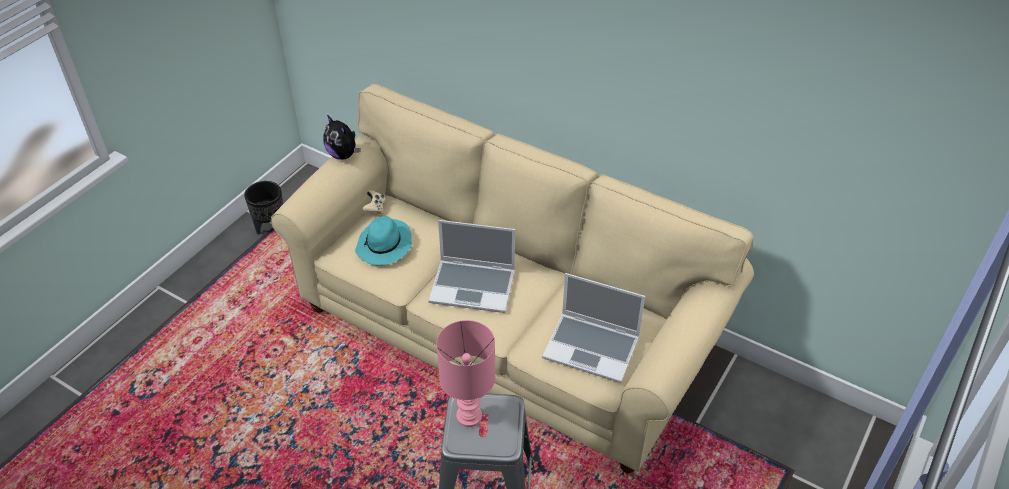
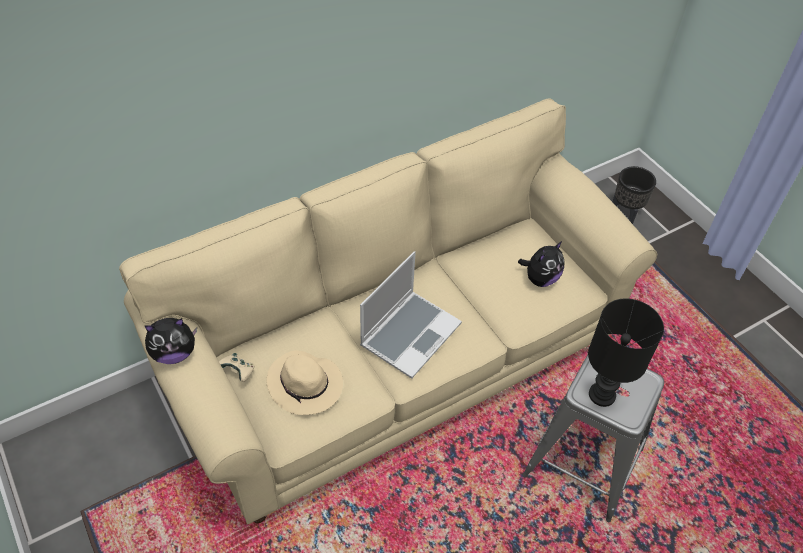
camera: 65 degrees left, 5 degrees up
black planter [244,181,283,235] -> black planter moved to [613,166,656,224]
turquoise hat [355,216,412,266] -> beige hat [266,350,343,415]
pink table lamp [436,320,495,427] -> black table lamp [588,298,664,407]
laptop [542,273,645,383] -> plush toy [518,241,565,287]

